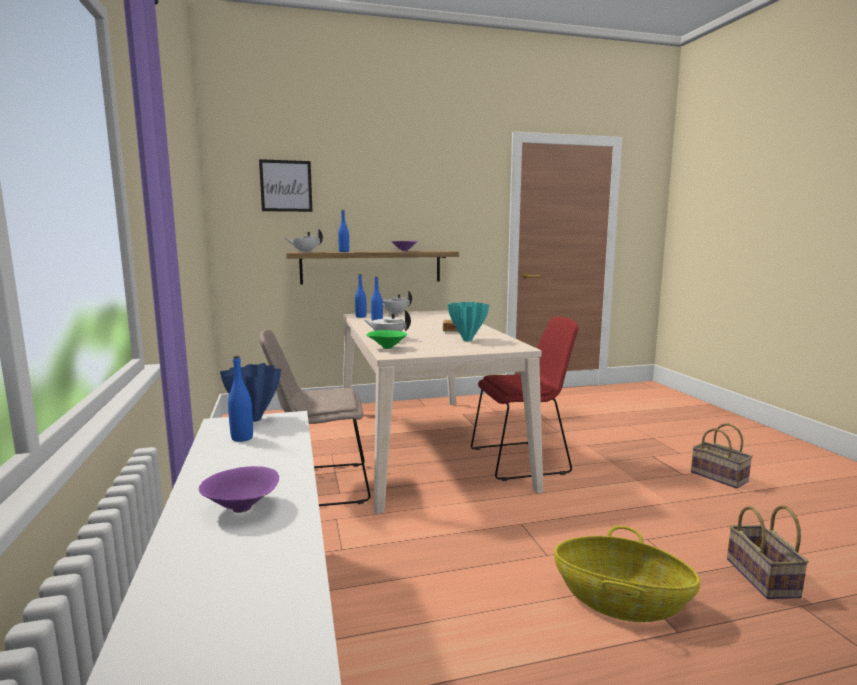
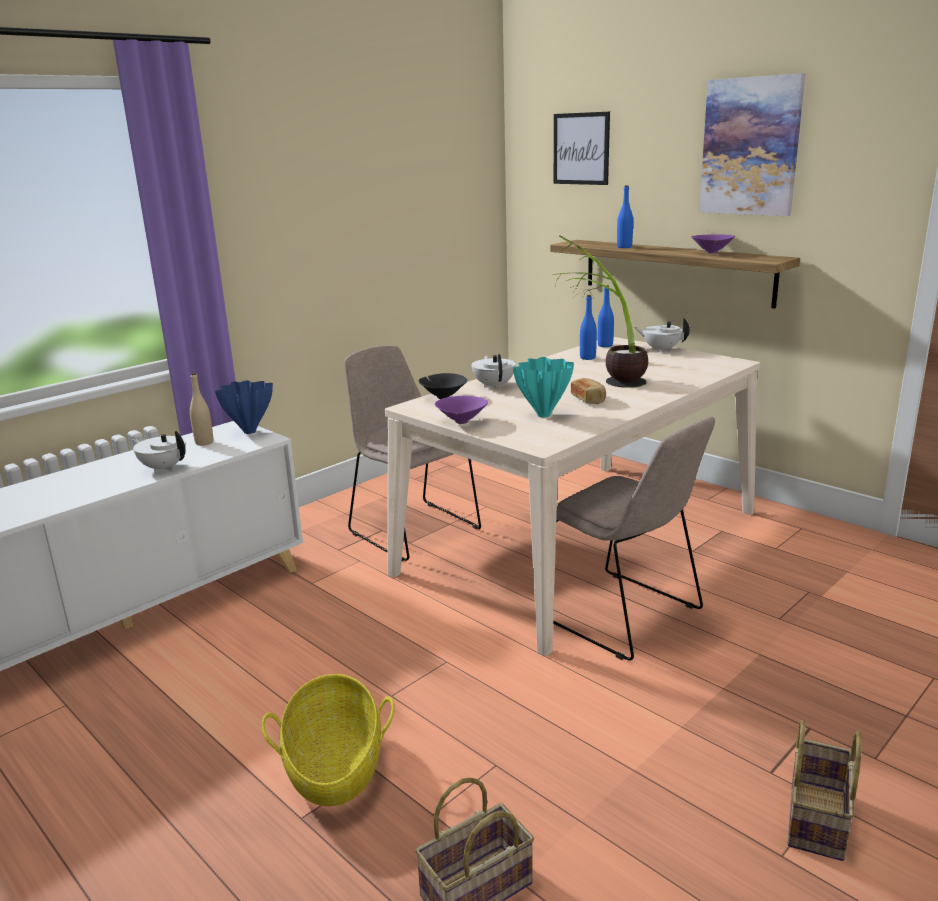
camera: 60 degrees right, 10 degrees up
purple bowl [199,466,279,513] -> purple bowl moved to [435,396,488,424]
blue bottle [228,356,253,442] -> beige bottle [190,373,213,446]
white teapot [285,229,323,252] -> white teapot moved to [132,431,186,473]
green bowl [367,330,407,349] -> black bowl [419,373,467,399]
red chair [471,317,578,481] -> beige chair [553,416,715,661]
none -> potted plant [552,235,648,388]
none -> picture [699,73,805,216]

